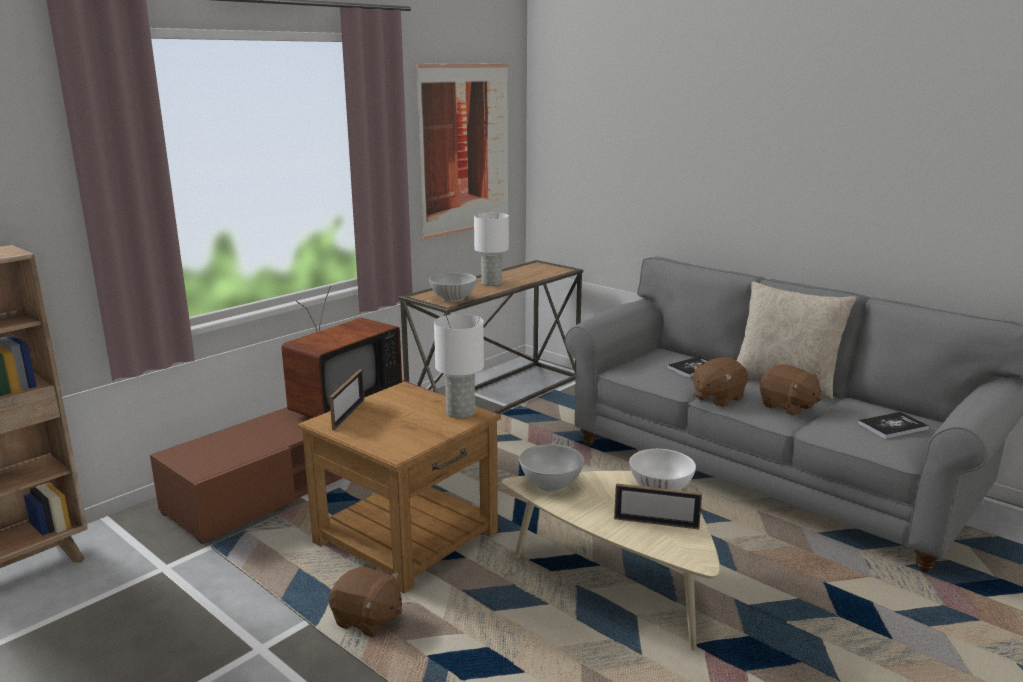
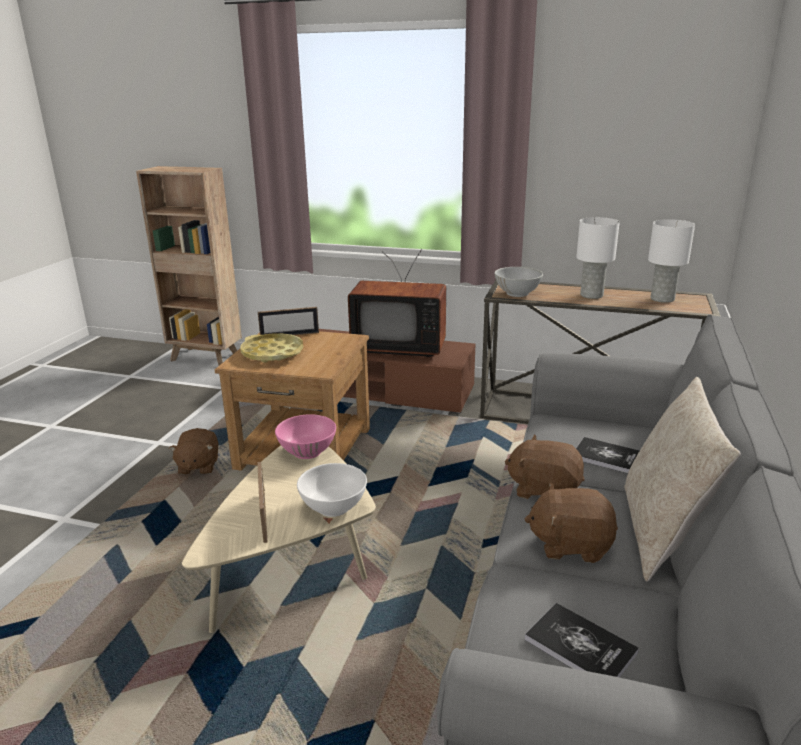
camera: 65 degrees right, 5 degrees up
picture [416,63,509,239] -> none
white table lamp [434,314,484,418] -> white table lamp moved to [648,219,695,303]
white bowl [519,444,584,492] -> pink bowl [275,414,336,459]
brown plush toy [760,364,821,416] -> brown plush toy turned 75 degrees clockwise [525,482,618,563]
none -> yellow tray [240,333,303,363]

